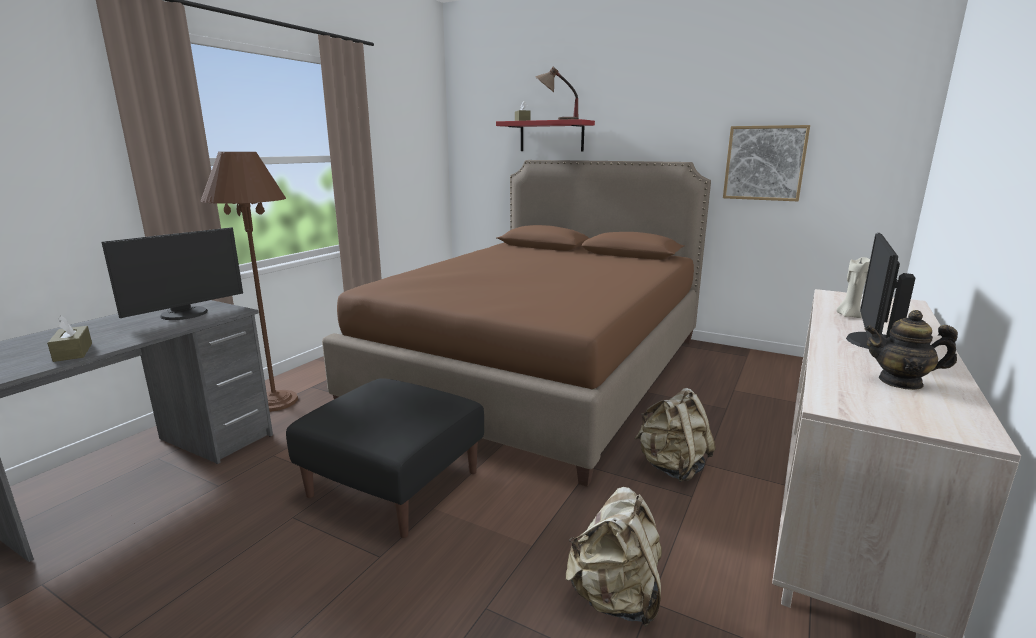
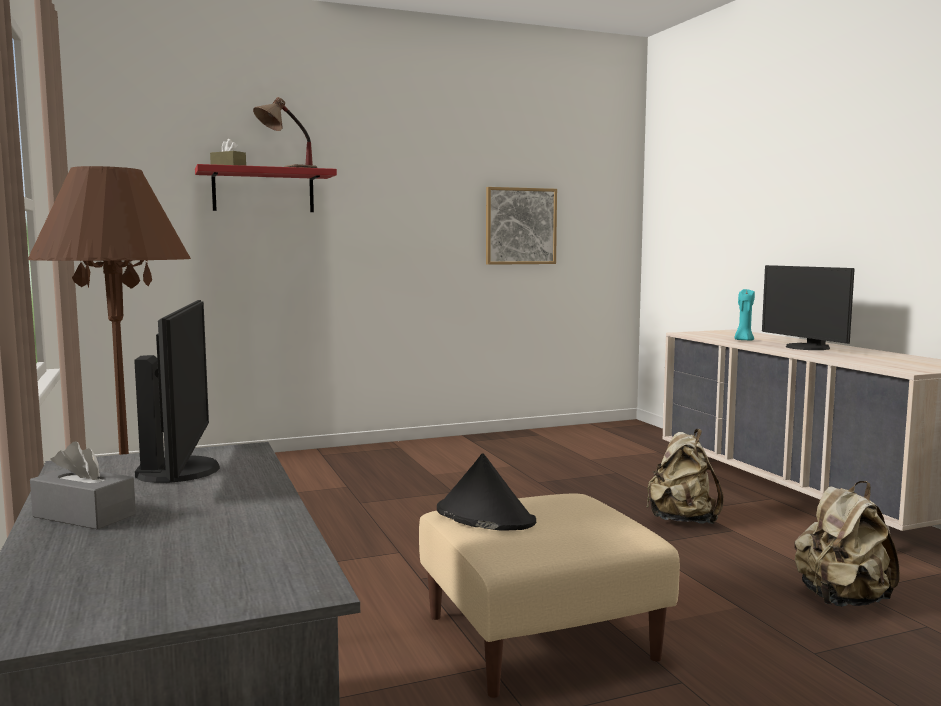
camera: 50 degrees left, 10 degrees down
brown tissue box [47,316,92,362] -> none
black ottoman [286,378,484,538] -> beige ottoman [419,493,680,698]
brown bed [322,160,711,487] -> none
beige candle [836,257,870,318] -> turquoise candle [734,289,755,341]
teapot [864,310,958,390] -> none
none -> grey tissue box [30,441,136,530]
none -> black hat [437,453,536,530]

